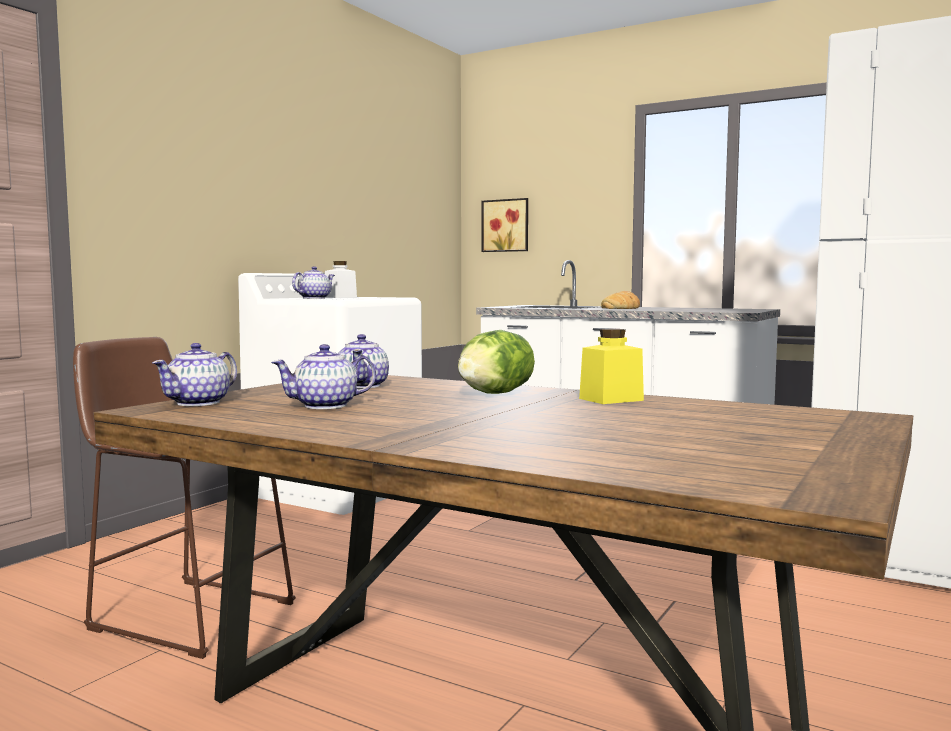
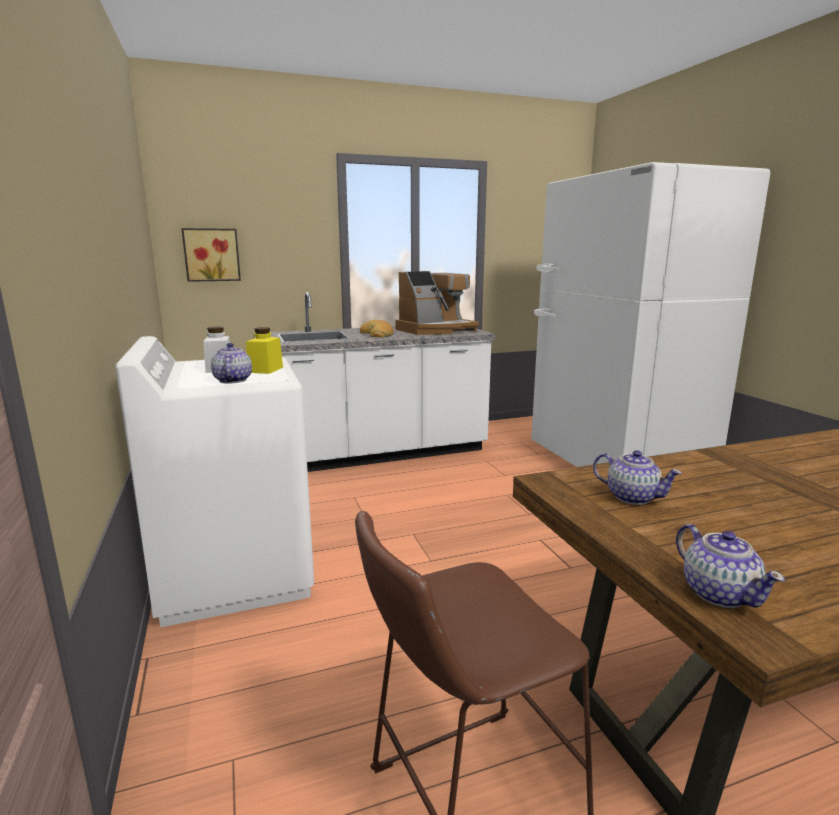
camera: 50 degrees left, 10 degrees up
teapot [271,344,376,409] -> none
lettuce [458,330,535,394] -> none
yellow jar [579,329,644,404] -> yellow jar moved to [246,327,283,374]
none -> coffee machine [396,271,479,335]

